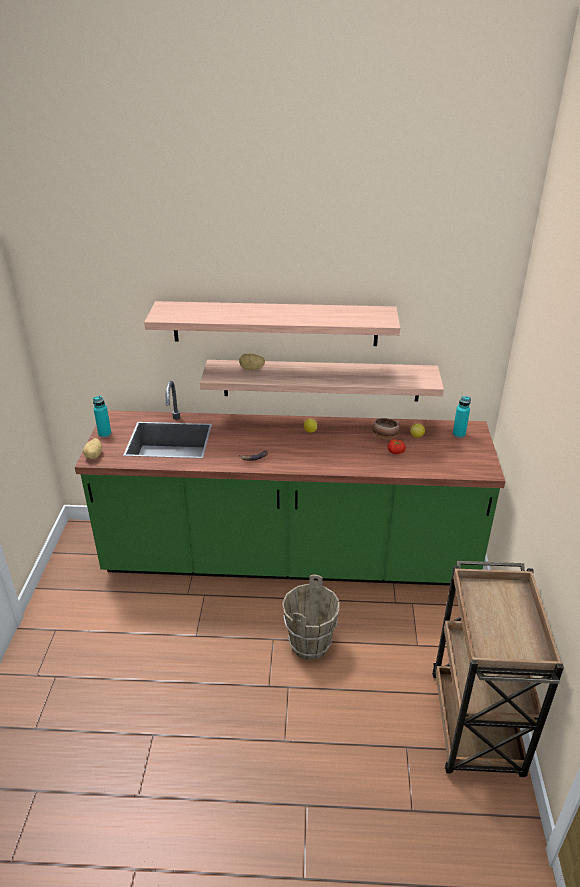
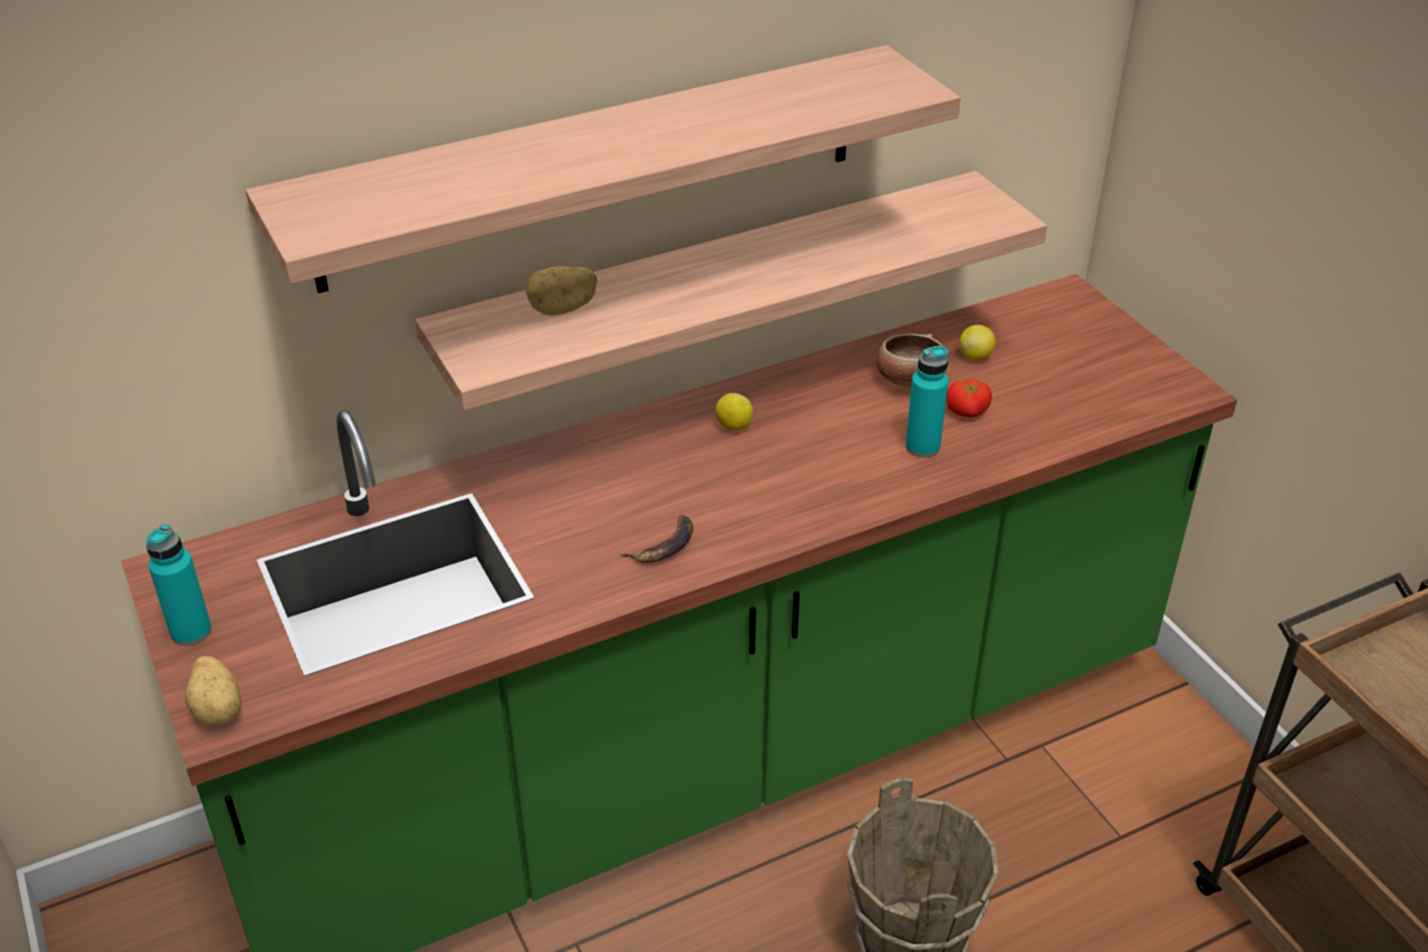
camera: 30 degrees left, 5 degrees up
turquoise bottle [453,396,471,438] -> turquoise bottle moved to [905,346,949,457]

